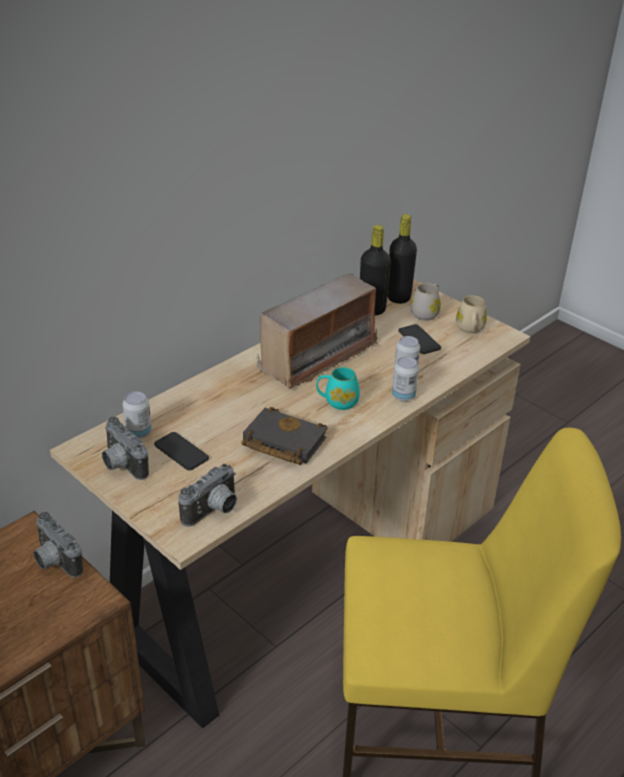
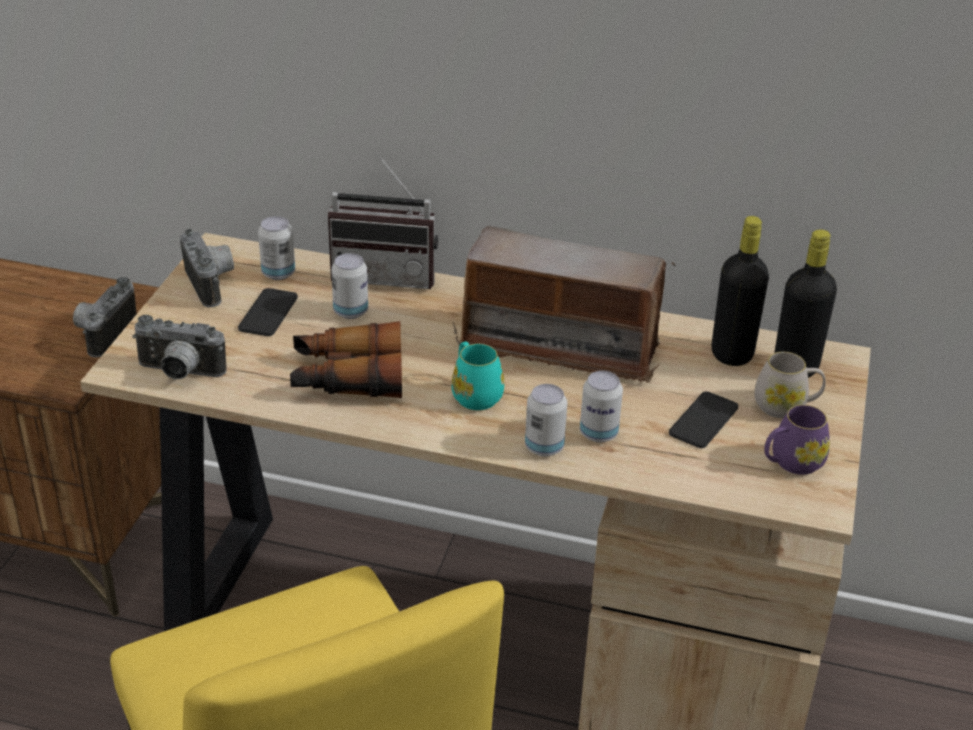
camera: 60 degrees right, 0 degrees up
camera [102,417,149,480] -> camera turned 135 degrees clockwise [180,229,234,307]
black book [241,407,328,465] -> binoculars [290,321,402,398]
beige mug [456,295,487,334] -> purple mug [764,405,830,475]
none -> radio [328,153,438,289]
none -> can [331,253,368,319]

